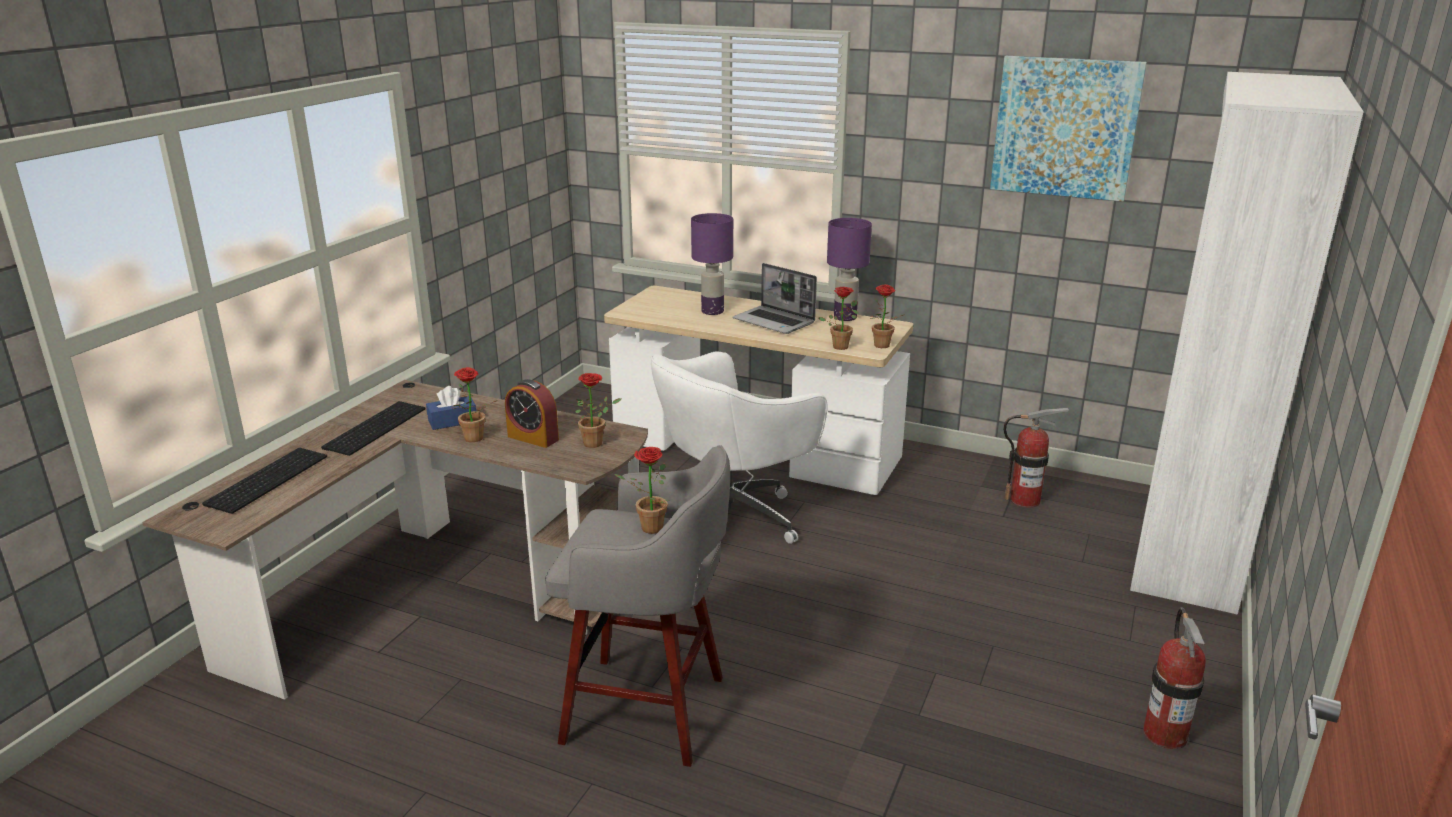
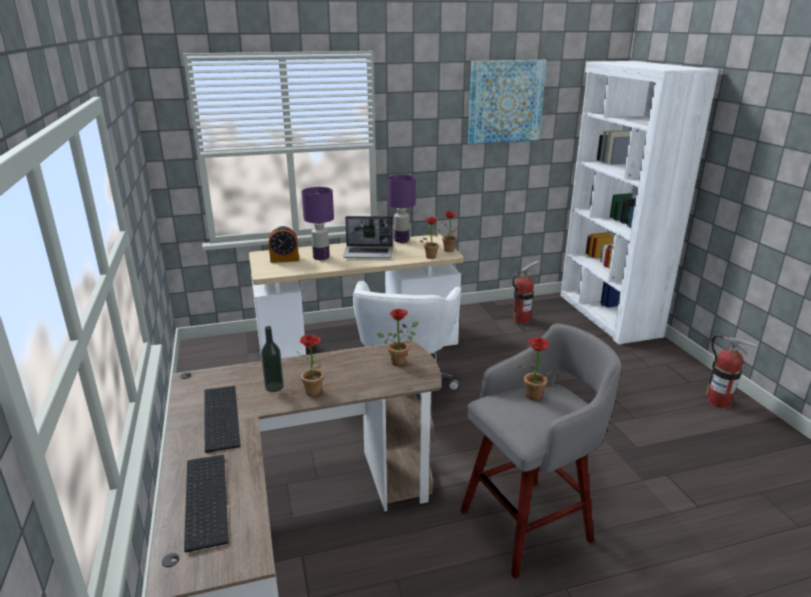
camera: 40 degrees left, 0 degrees up
blue tissue box [426,386,476,430] -> bottle [261,326,284,392]
alarm clock [505,379,559,448] -> alarm clock moved to [269,226,299,263]

